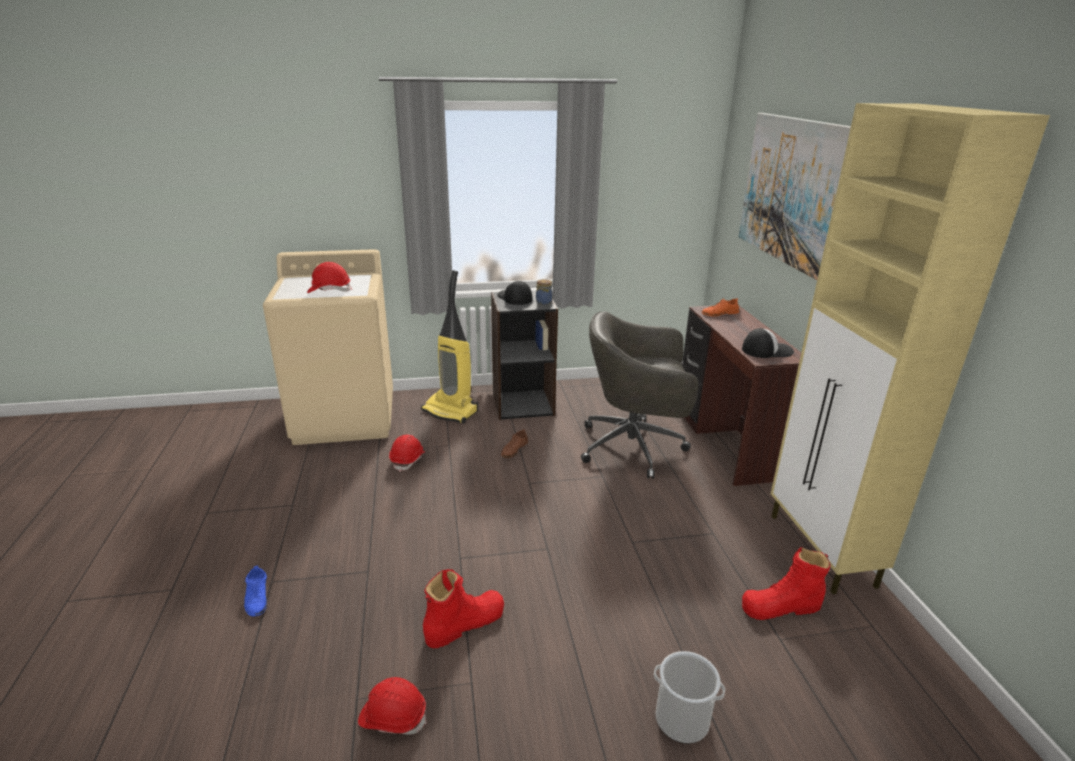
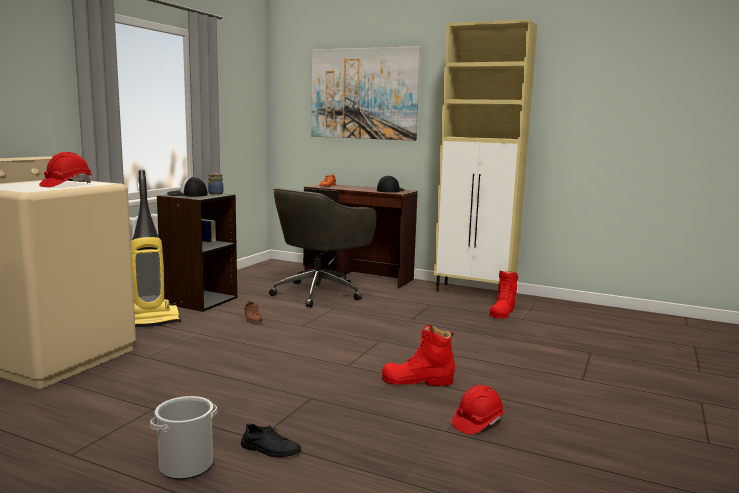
camera: 55 degrees left, 15 degrees down
blue shoe [244,566,267,616] -> black shoe [241,423,301,458]
red hard hat [389,435,426,472] -> none
red boot [423,569,504,648] -> red boot turned 90 degrees counterclockwise [382,325,455,386]
bucket [654,651,725,744] -> bucket moved to [150,396,217,479]

